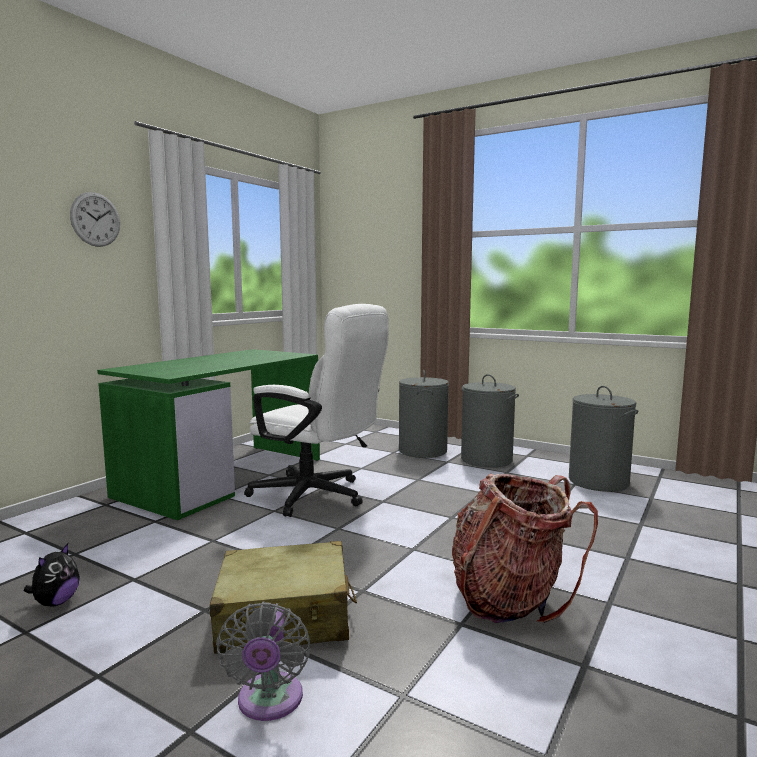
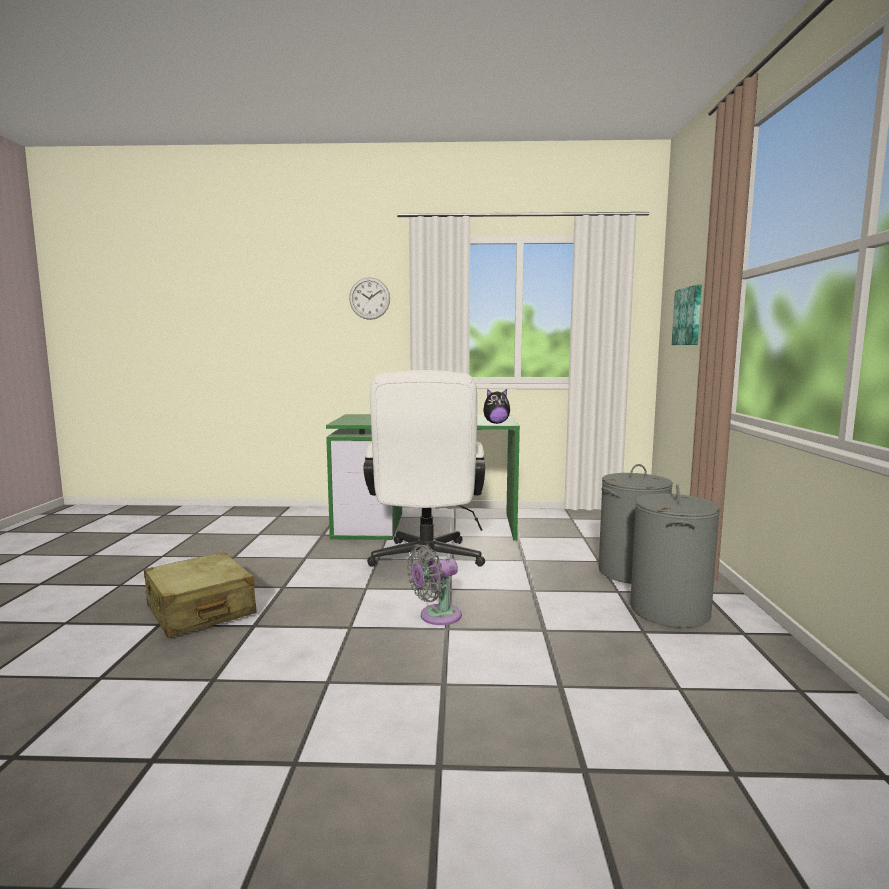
camera: 60 degrees right, 0 degrees up
plush toy [24,543,80,607] -> plush toy moved to [483,389,510,424]
grey fan [216,602,311,721] -> grey fan moved to [407,545,462,625]
backpack [452,474,598,623] -> none
grey laundry basket [569,386,638,492] -> none
none -> picture [672,285,702,345]

